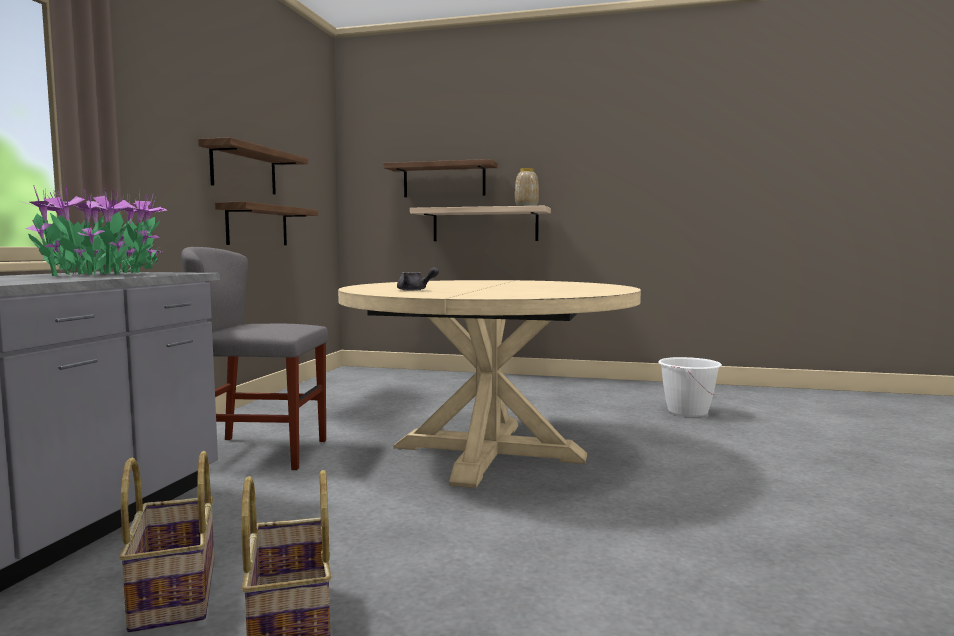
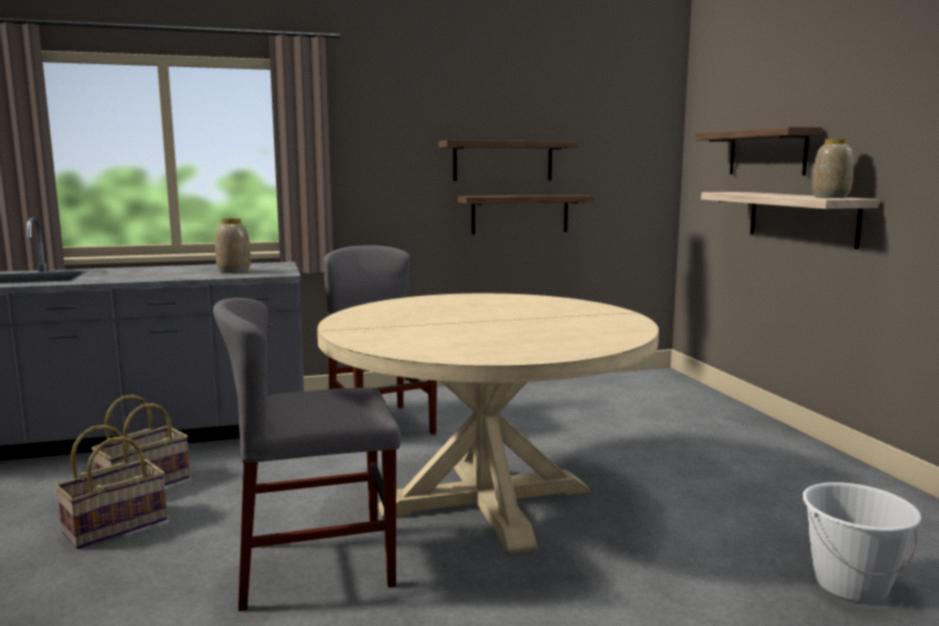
camera: 60 degrees right, 5 degrees up
potted plant [20,185,167,276] -> vase [215,219,251,273]
grey teapot [397,267,439,291] -> none
none -> grey chair [213,298,401,611]

